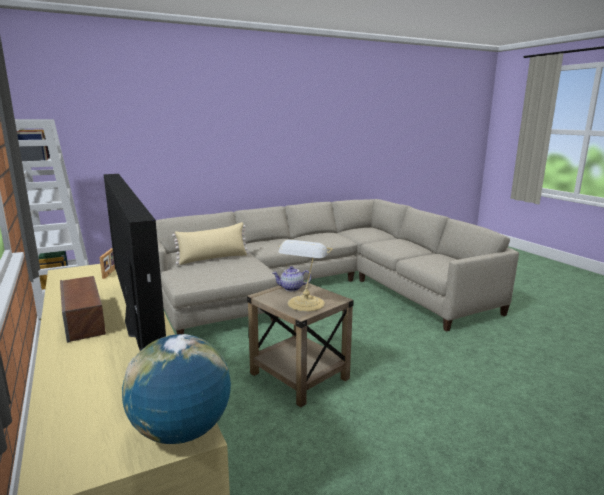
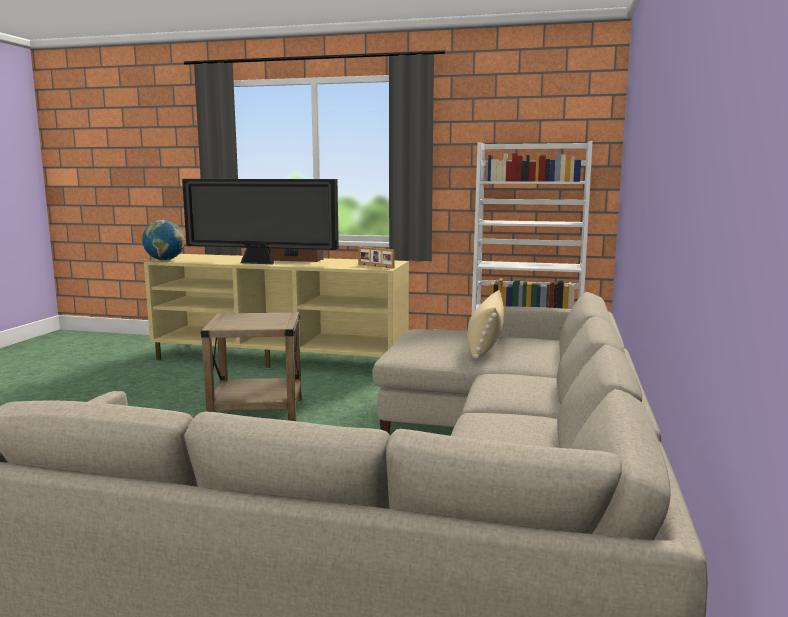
camera: 130 degrees right, 5 degrees down
teapot [273,266,311,291] -> none
table lamp [278,240,333,311] -> none

